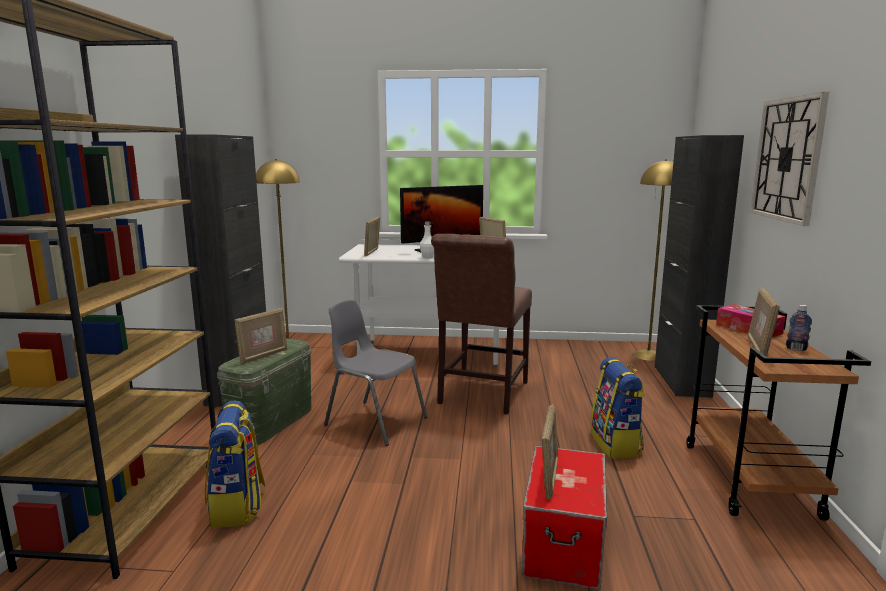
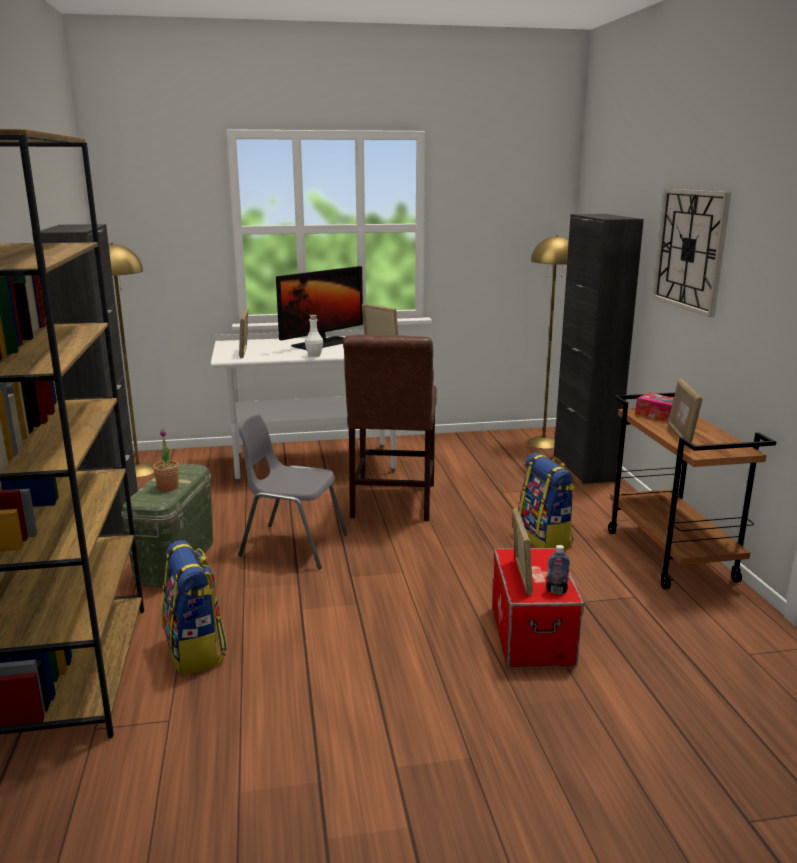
camera: 15 degrees left, 5 degrees up
picture frame [235,308,288,364] -> potted plant [153,429,179,491]
bottle [786,305,812,351] -> bottle moved to [546,545,570,594]

